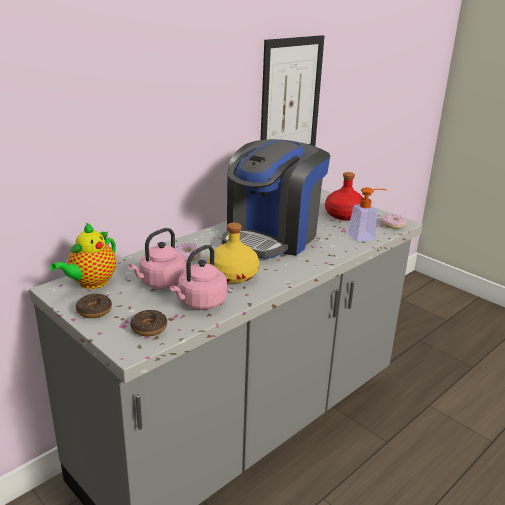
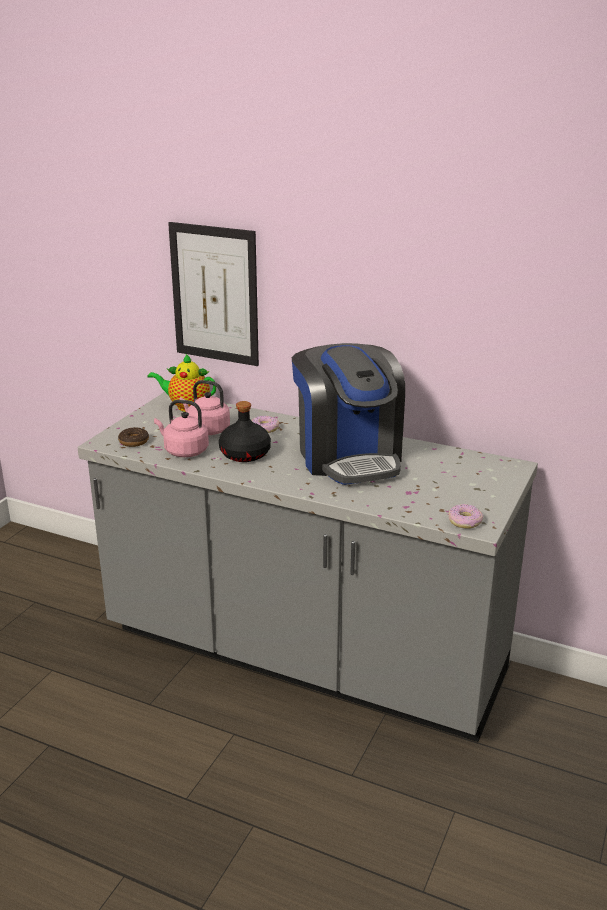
camera: 70 degrees right, 0 degrees up
donut [76,294,112,318] -> none
yellow bottle [208,222,259,283] -> black bottle [219,401,271,462]
coffee machine [222,139,330,259] -> coffee machine turned 120 degrees counterclockwise [292,343,405,485]
picture [260,35,324,146] -> picture moved to [168,222,259,366]
red bottle [325,172,363,220] -> none
soap dispenser [348,187,387,242] -> none

